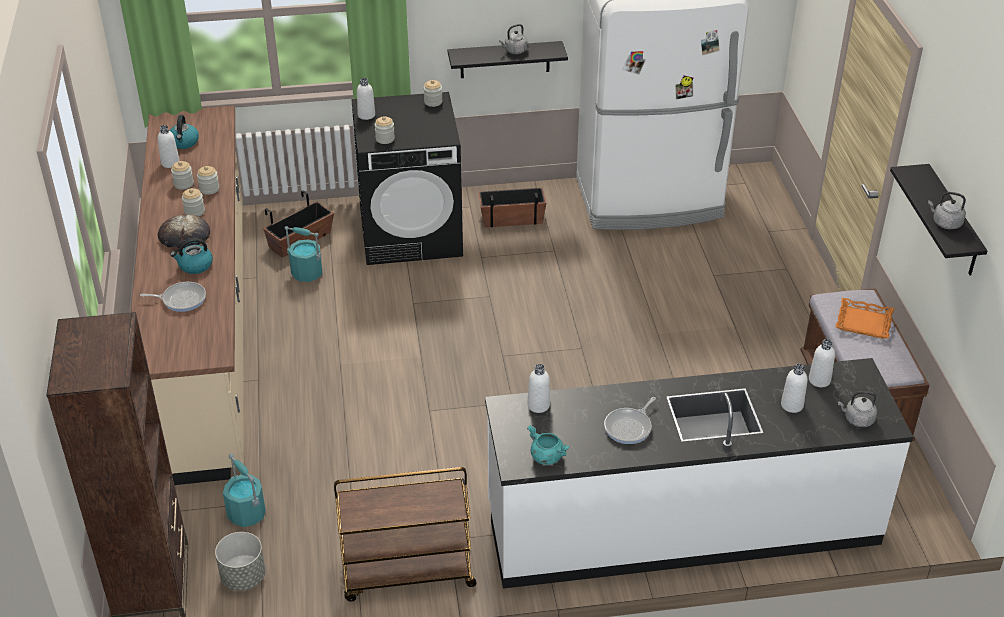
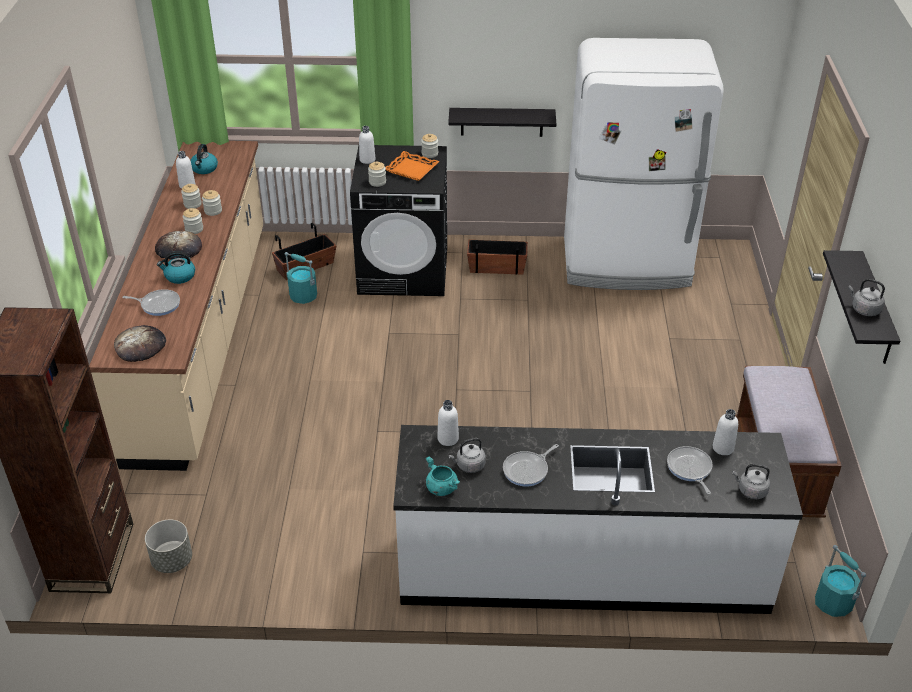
camera: 10 degrees right, 0 degrees up
turquoise bucket [223,454,266,527] -> turquoise bucket moved to [815,545,866,617]
brown cart [334,467,476,602] -> none
grey kettle [499,24,527,54] -> grey kettle moved to [448,438,486,473]
white bottle [781,364,808,413] -> frying pan [667,446,713,494]
orange tray [835,298,894,338] -> orange tray moved to [386,151,440,181]
none -> bread [114,325,166,362]

